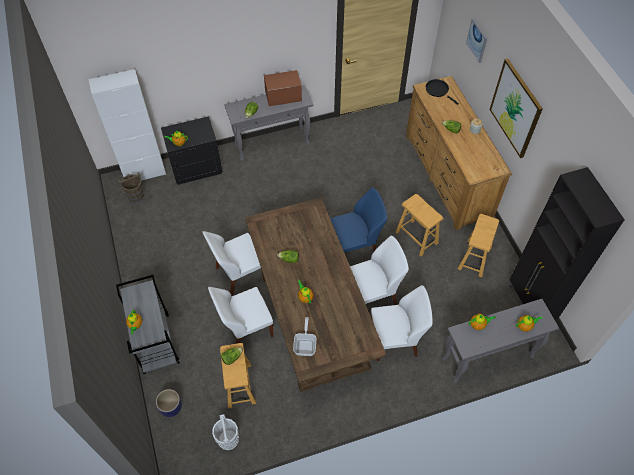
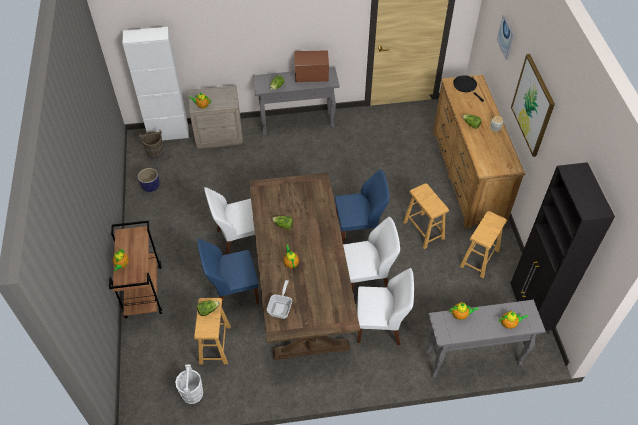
camera: 10 degrees right, 5 degrees down
grey cart [116,275,180,374] -> brown cart [109,220,162,318]
planter [156,389,182,417] -> planter moved to [138,168,160,192]
black nightstand [161,116,222,185] -> beige nightstand [188,85,243,149]
white chair [208,287,274,344] -> blue chair [197,239,259,304]

